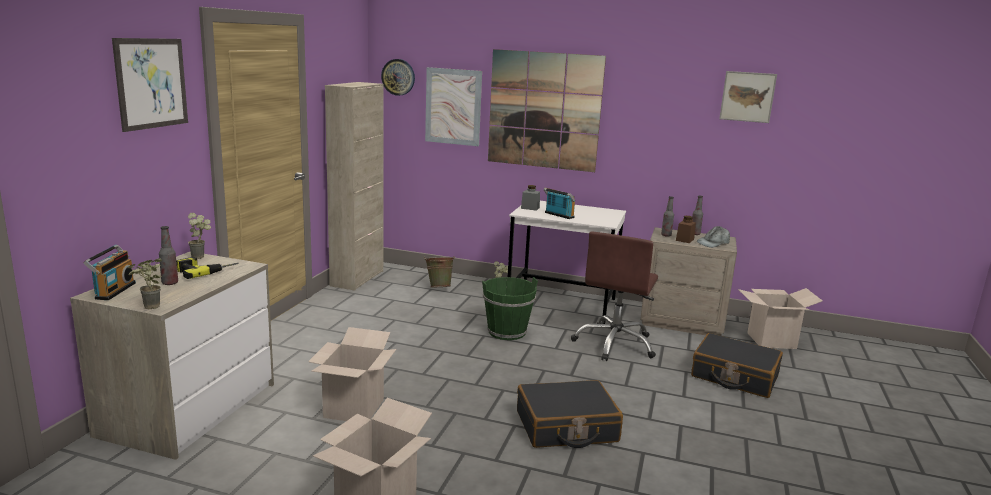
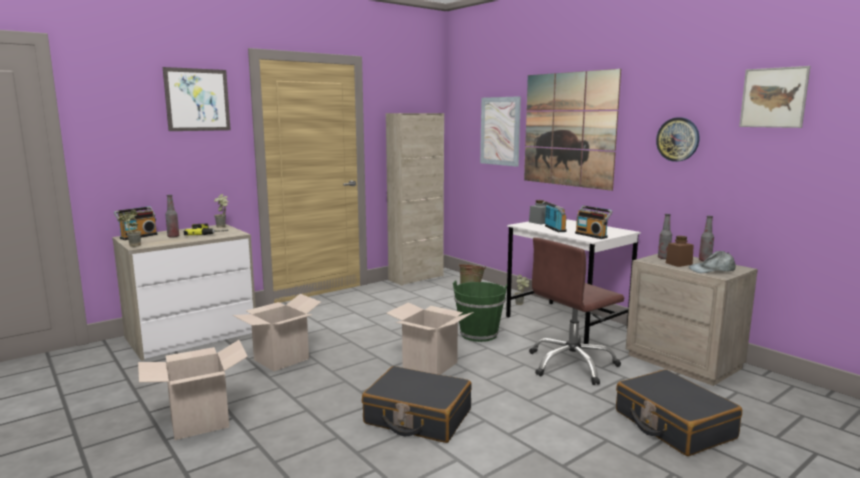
camera: 35 degrees right, 5 degrees down
wall clock [381,59,415,96] -> wall clock moved to [656,117,699,162]
cardboard box [738,288,823,349] -> cardboard box moved to [386,302,474,375]
none -> radio [575,205,613,239]

